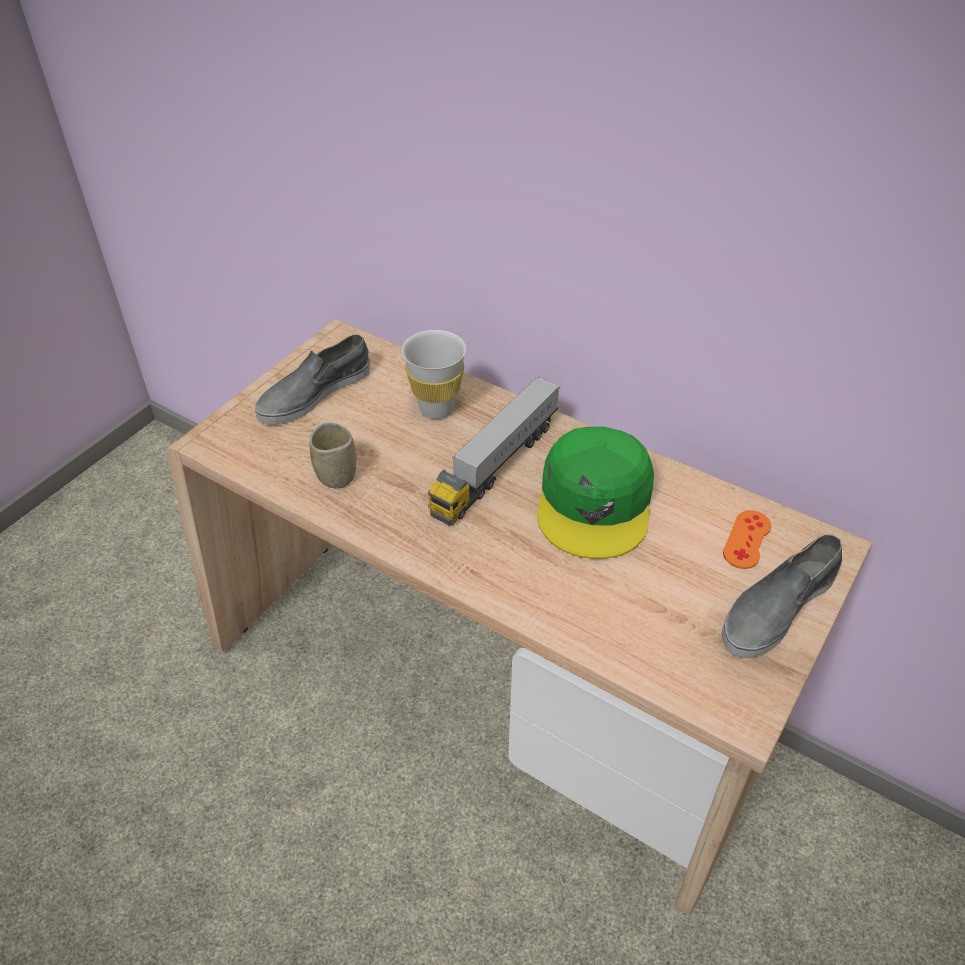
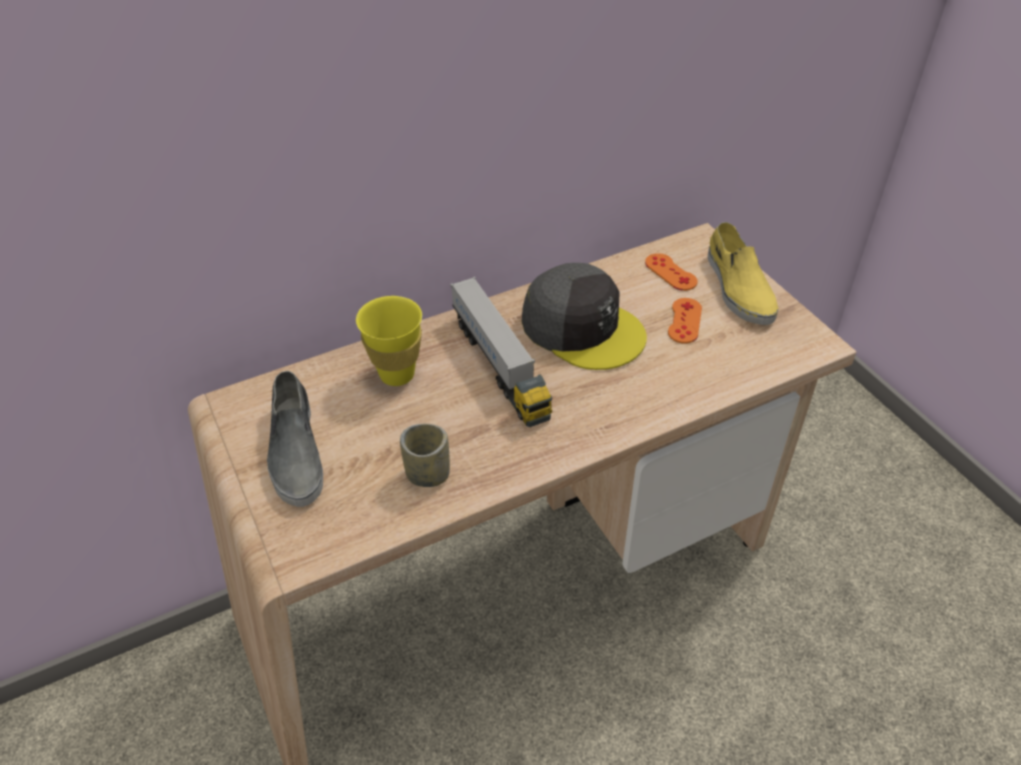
camera: 60 degrees left, 0 degrees up
white cup [402,330,466,419] -> yellow cup [356,296,422,386]
green cap [537,427,654,559] -> grey cap [522,263,647,370]
grey shoe [722,534,842,658] -> yellow shoe [708,222,779,325]
none -> orange game controller [668,298,702,344]

